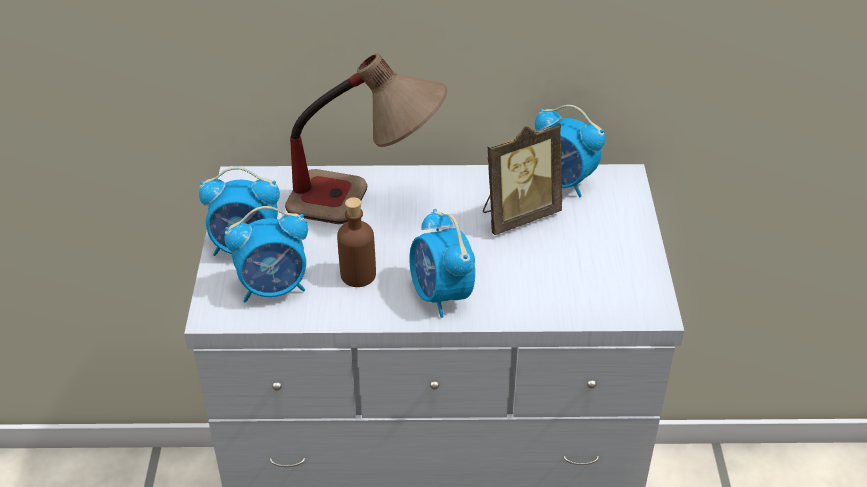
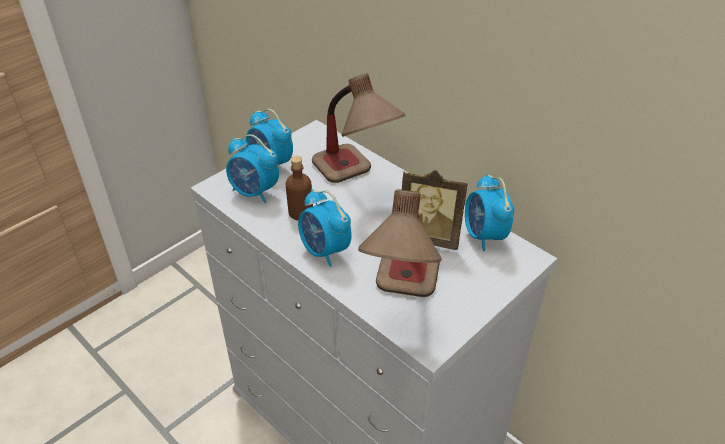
camera: 45 degrees right, 0 degrees up
alarm clock [409,209,475,318] -> alarm clock turned 60 degrees counterclockwise [298,189,352,267]
none -> table lamp [358,190,442,297]

